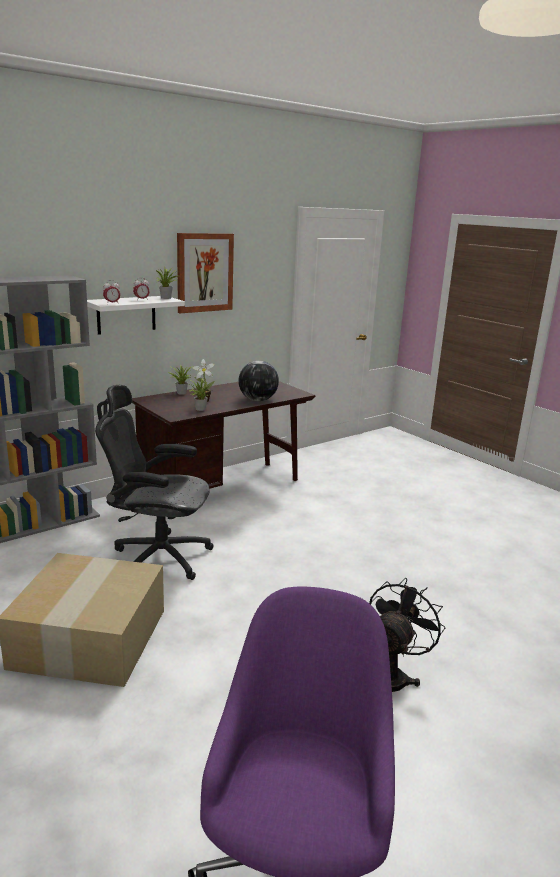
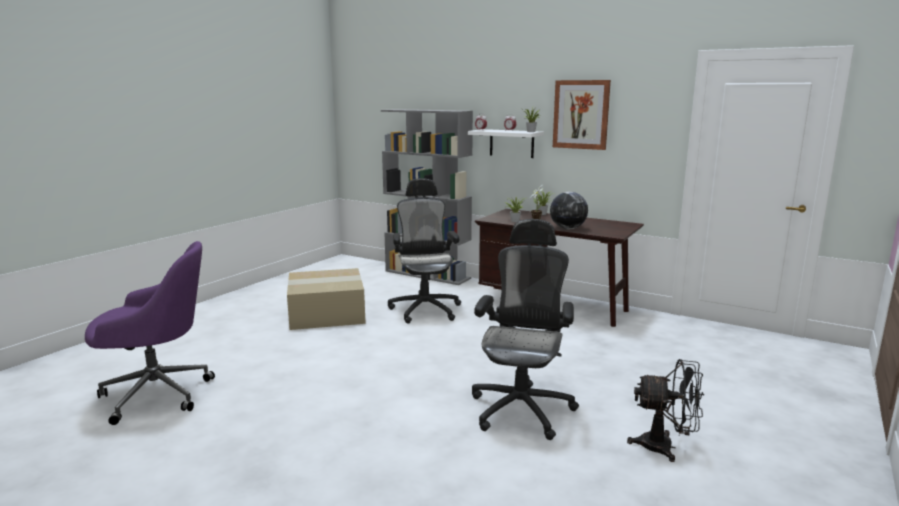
camera: 70 degrees right, 5 degrees down
black fan [369,578,445,692] -> black fan moved to [627,359,704,462]
none -> office chair [472,219,579,440]

